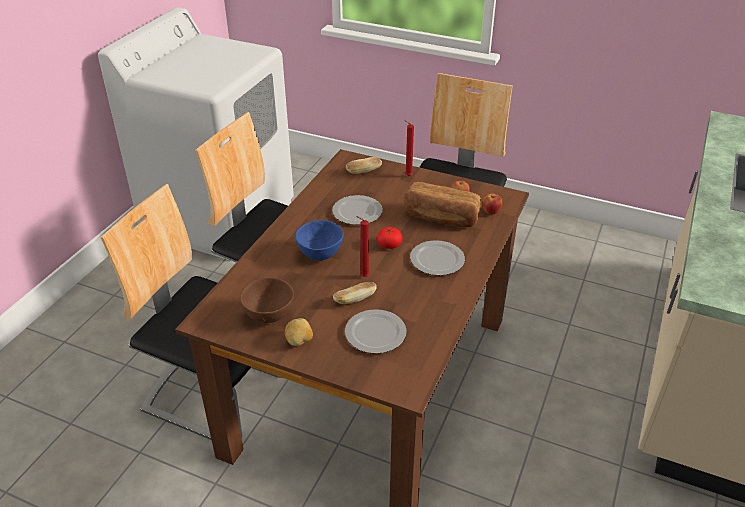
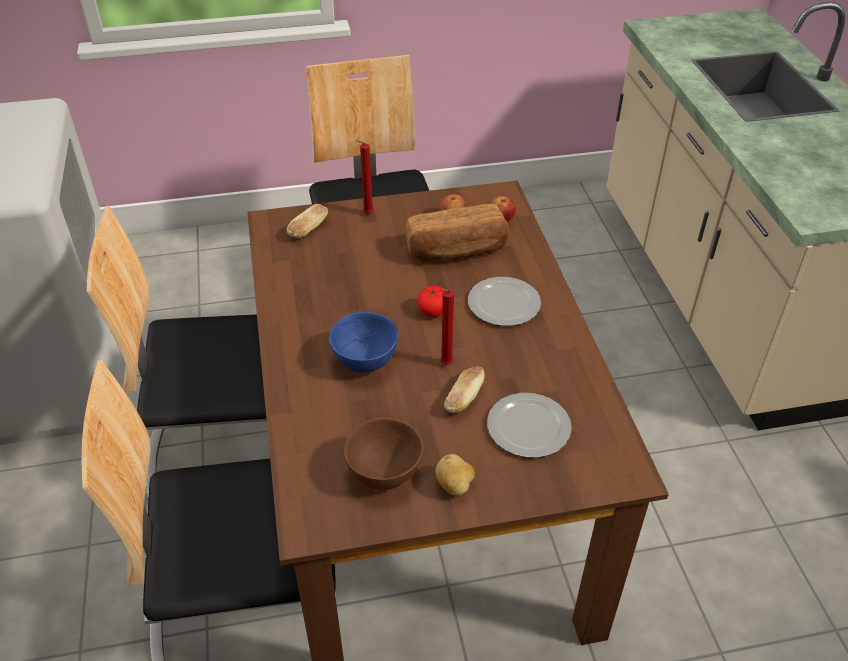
camera: 35 degrees left, 5 degrees up
plate [332,195,383,225] -> none

